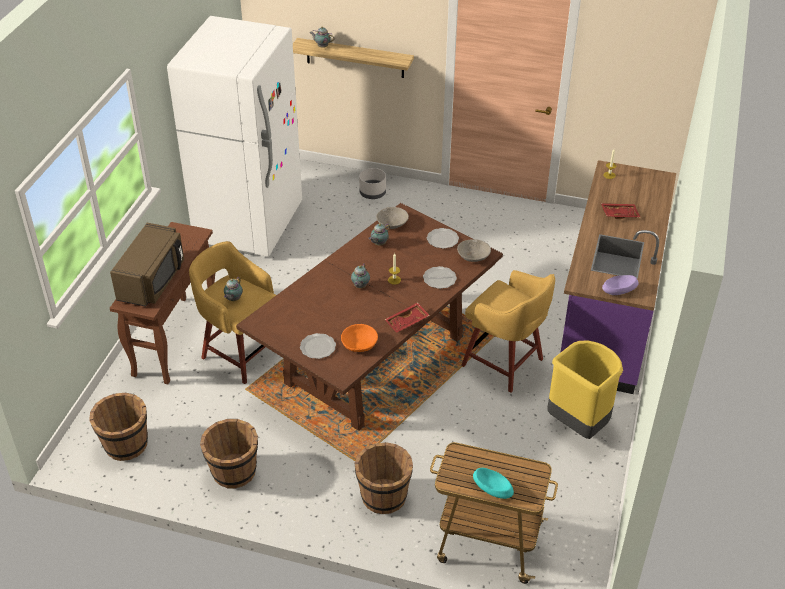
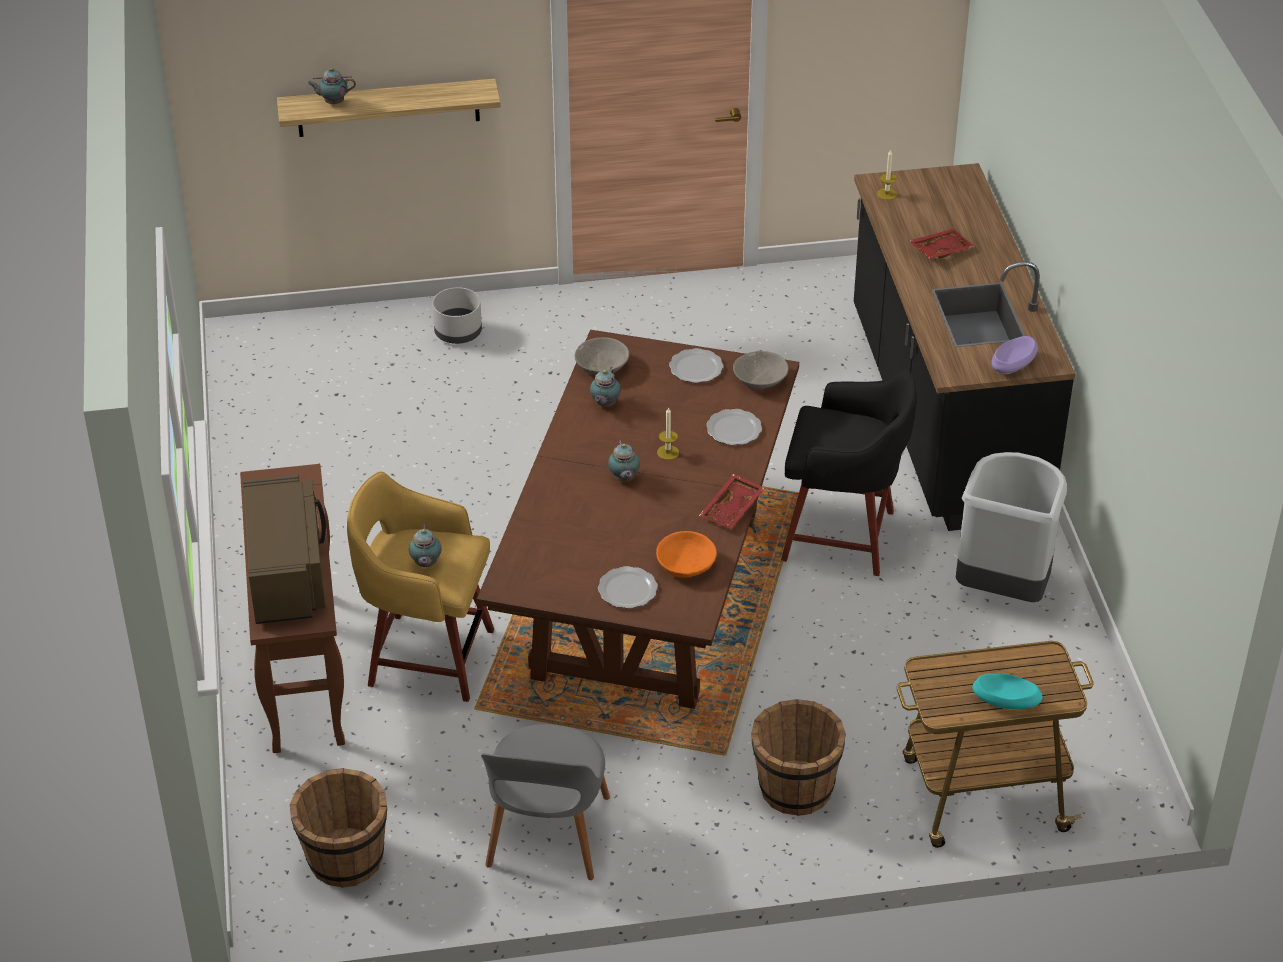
camera: 25 degrees left, 0 degrees up
white fridge [167,16,302,257] -> none
brown bucket [200,419,258,489] -> grey chair [481,724,610,880]
yellow stool [462,270,555,393] -> black stool [781,369,916,576]
yellow trash can [547,340,623,439] -> grey trash can [956,452,1067,602]
purple counter [560,160,676,394] -> black counter [854,163,1075,531]

